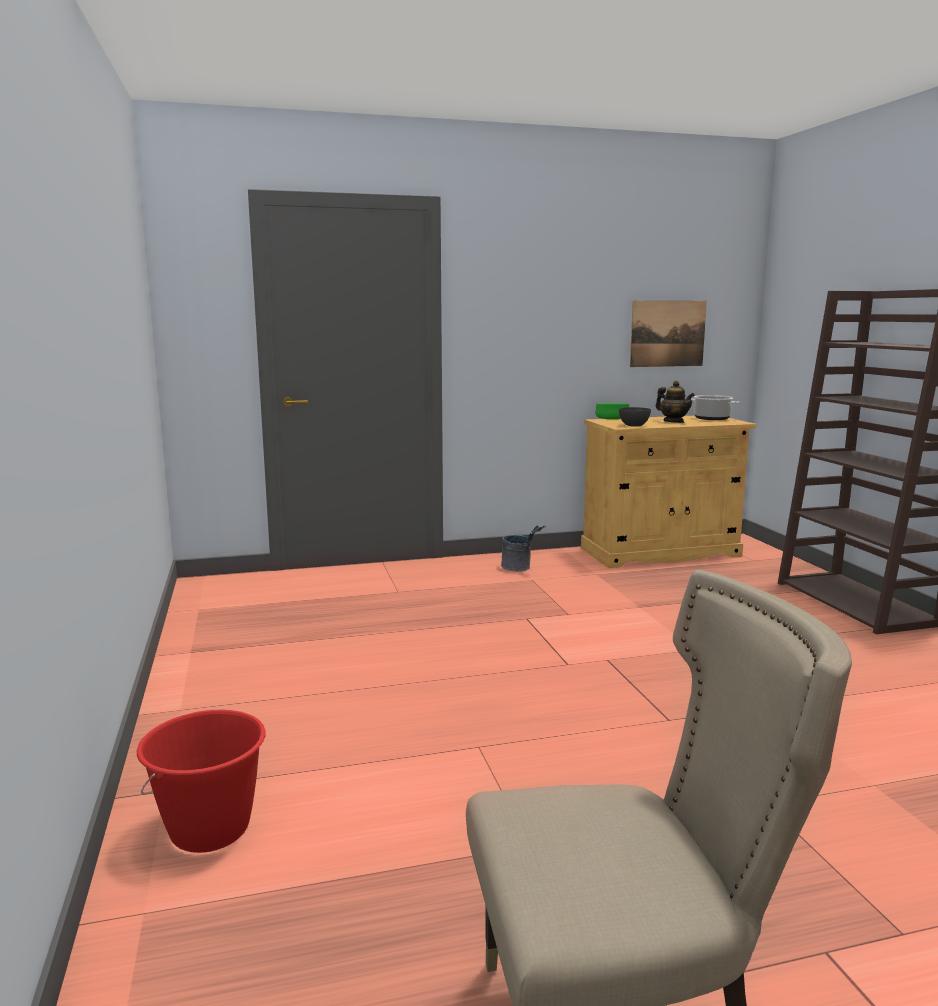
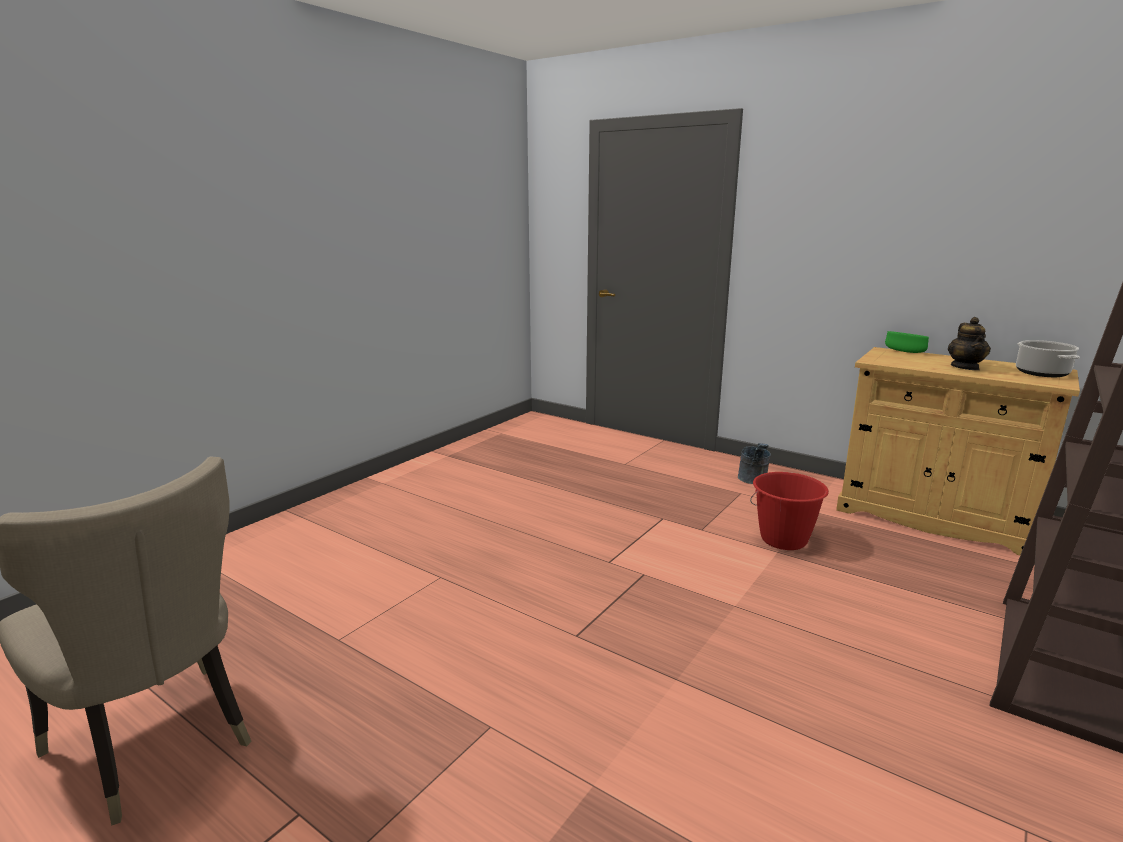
camera: 50 degrees right, 5 degrees up
red bucket [137,710,266,853] -> red bucket moved to [750,472,829,550]
grey bowl [619,407,651,427] -> none
picture [630,300,707,367] -> none

